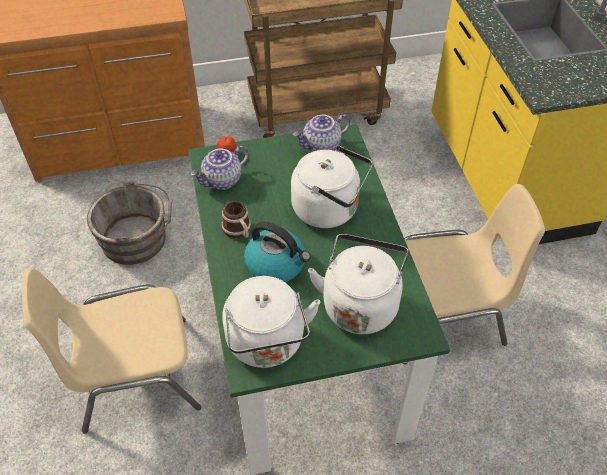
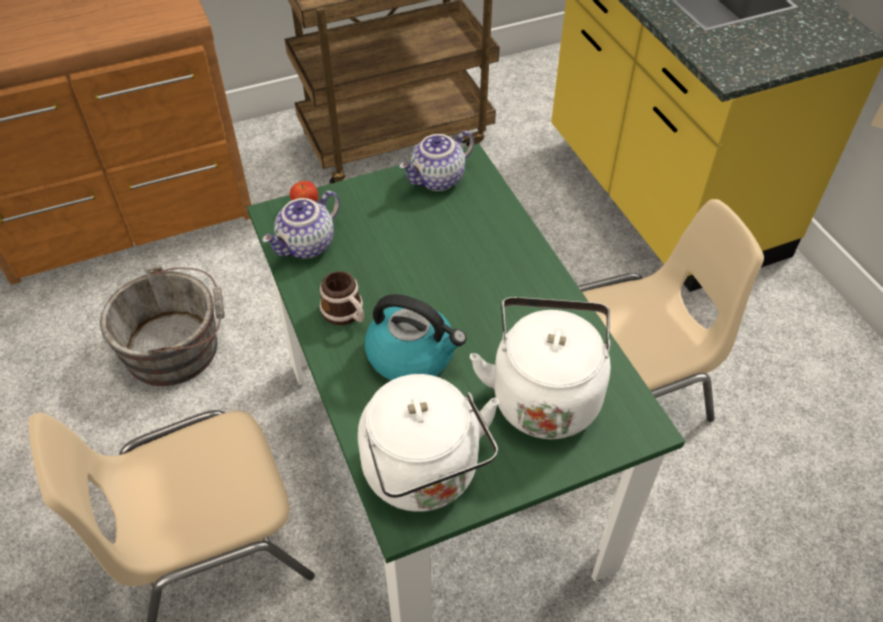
camera: 10 degrees left, 0 degrees up
white kettle [291,146,373,228] -> none

